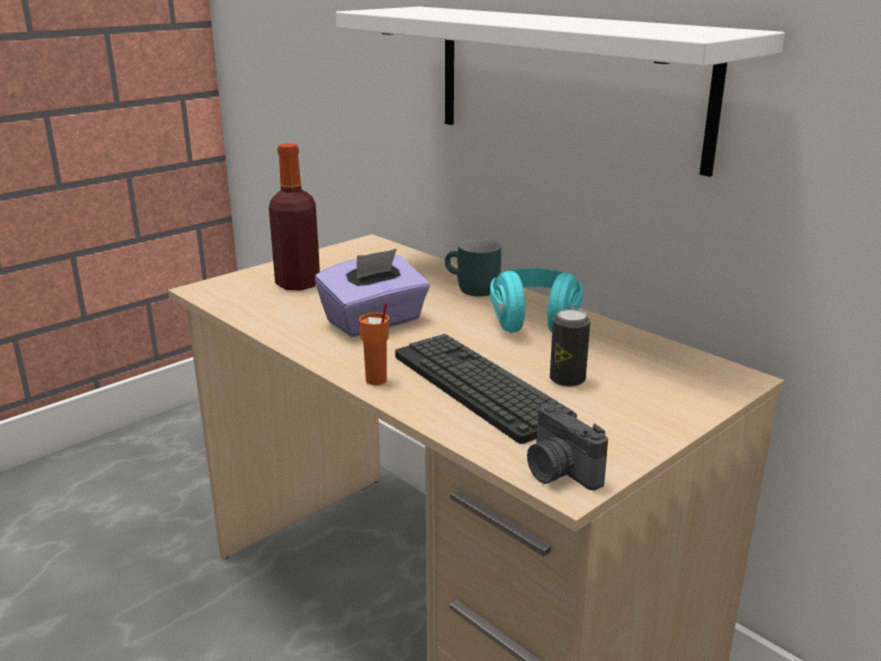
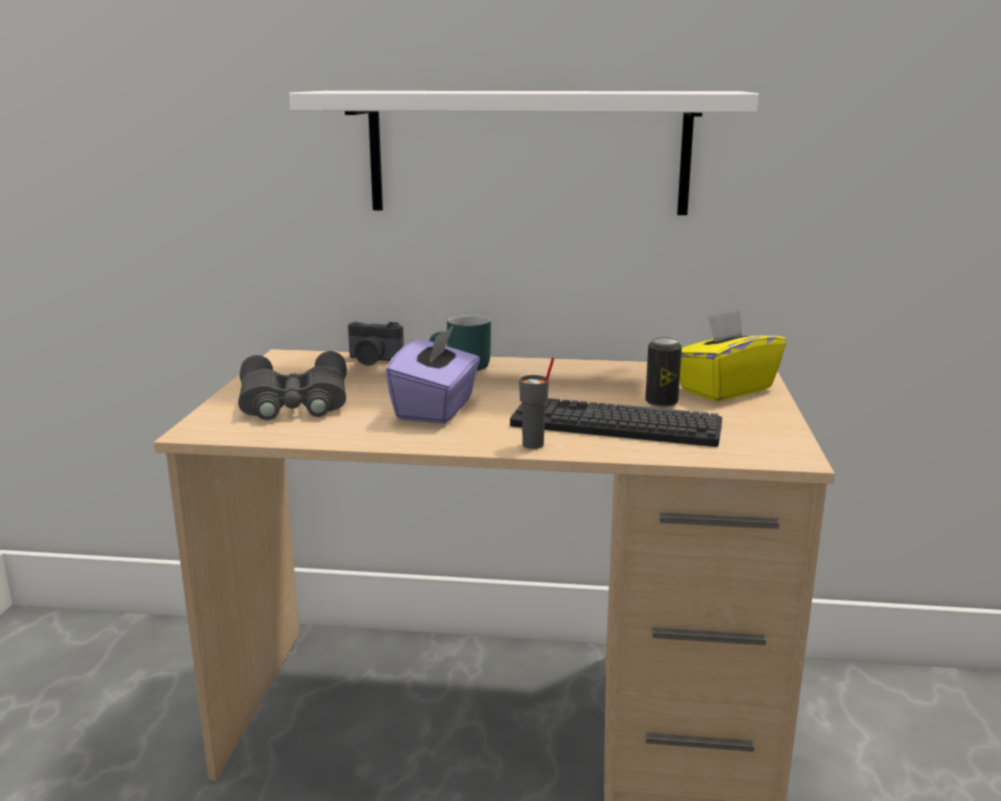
camera: 40 degrees left, 5 degrees down
bottle [269,143,320,291] -> grey binoculars [238,351,347,420]
orange cup [359,302,389,385] -> grey cup [519,358,554,449]
turquoise headphones [490,268,583,333] -> none
camera [527,404,608,491] -> camera moved to [348,322,404,366]
none -> yellow tissue box [680,310,786,402]

